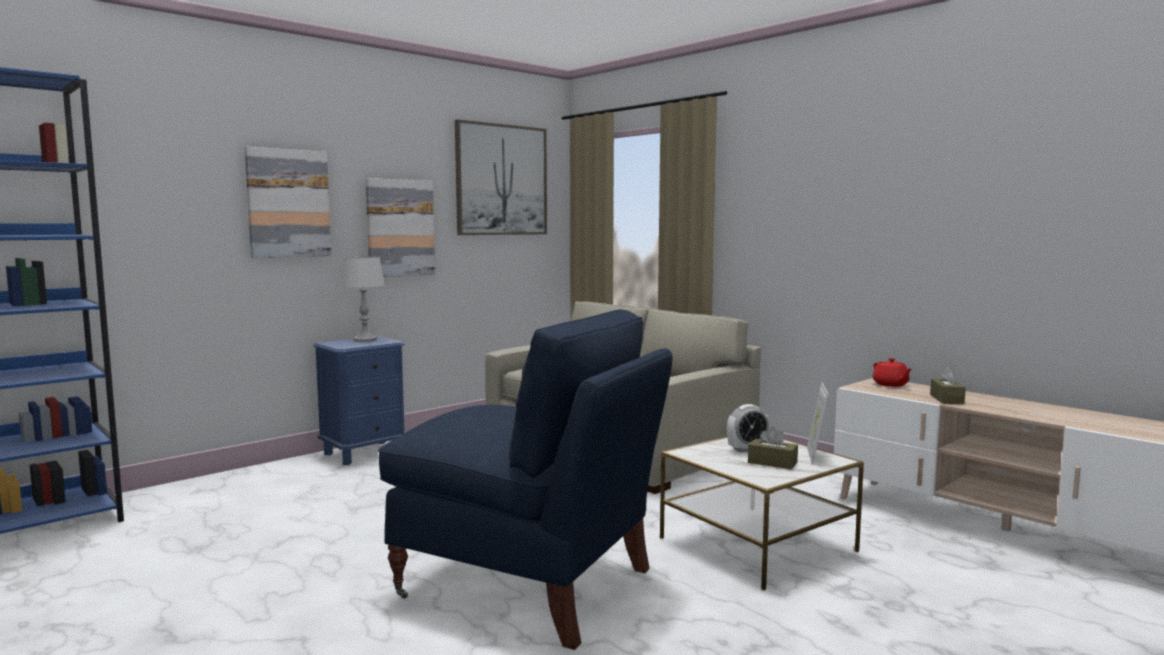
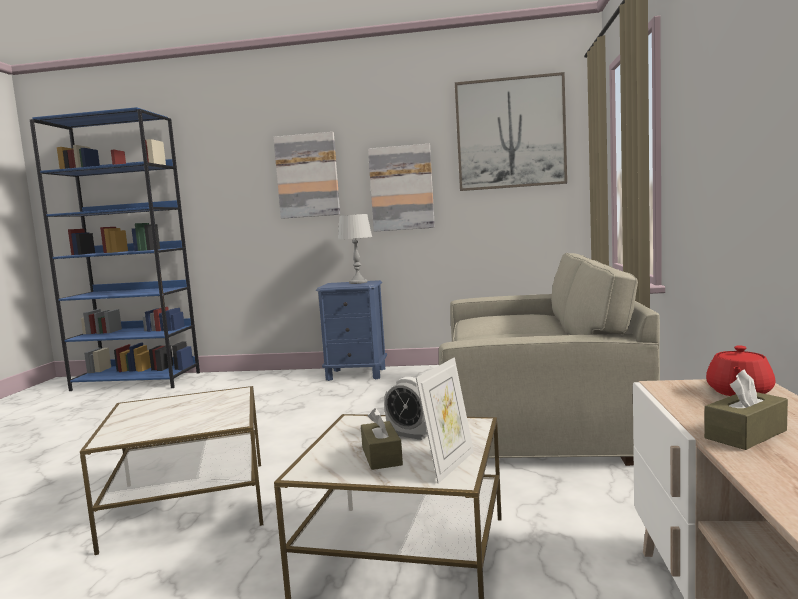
camera: 50 degrees right, 0 degrees up
blue armchair [378,309,672,650] -> side table [80,386,263,555]
picture frame [807,382,828,465] -> picture frame turned 150 degrees clockwise [416,358,474,484]

